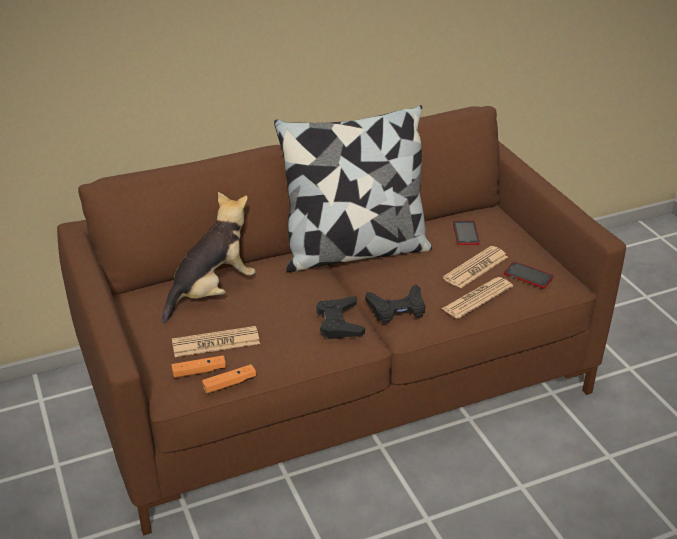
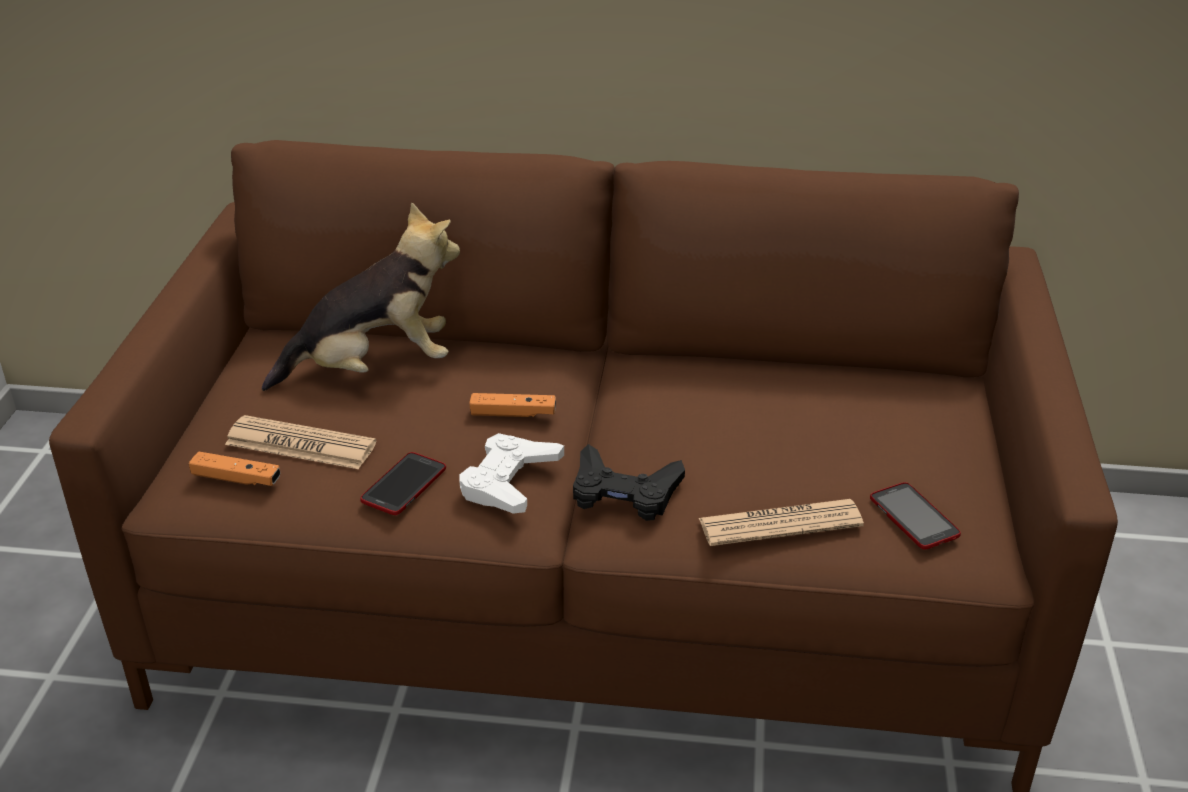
camera: 30 degrees right, 0 degrees up
orange game controller [202,364,256,394] -> orange game controller moved to [469,393,556,417]
pillow [274,105,432,272] -> none
black game controller [316,296,365,339] -> white game controller [459,433,564,514]
newspaper [443,246,508,288] -> none
phone [453,220,480,245] -> phone moved to [360,452,446,515]

